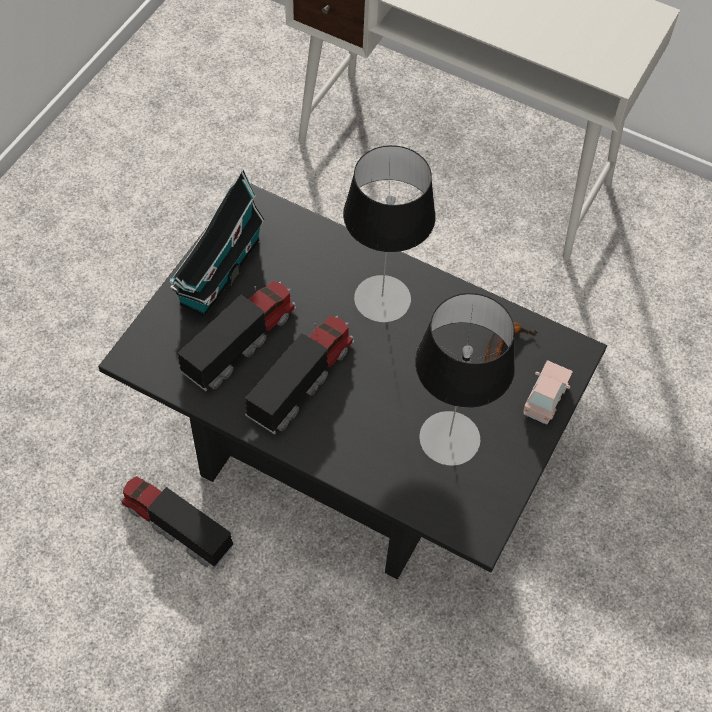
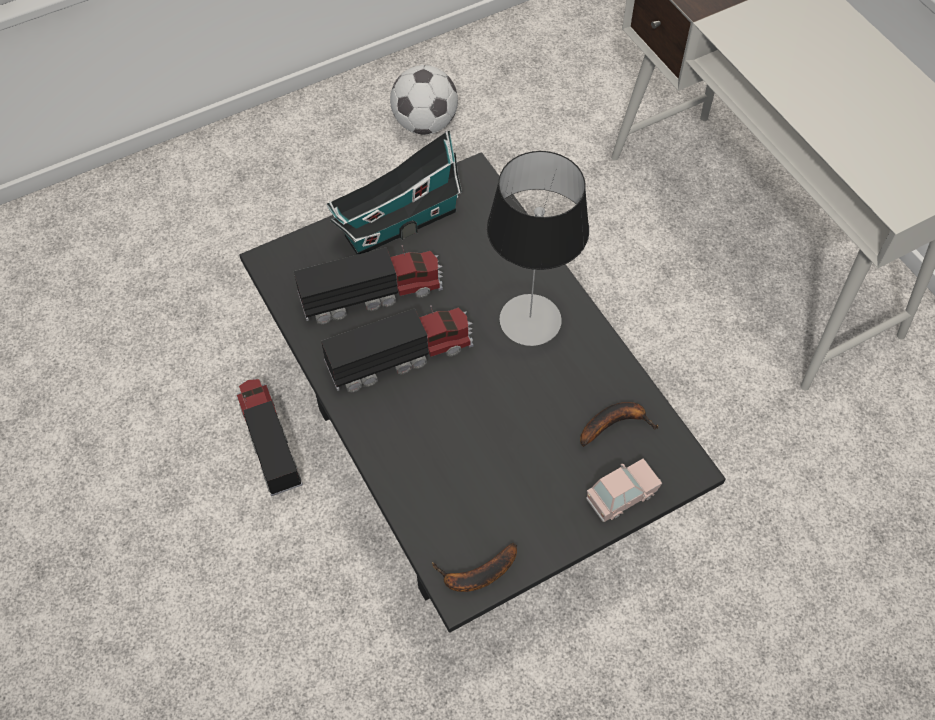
camera: 35 degrees right, 0 degrees up
table lamp [415,293,515,466] -> none
none -> football [390,65,458,135]
none -> banana [432,542,517,592]

